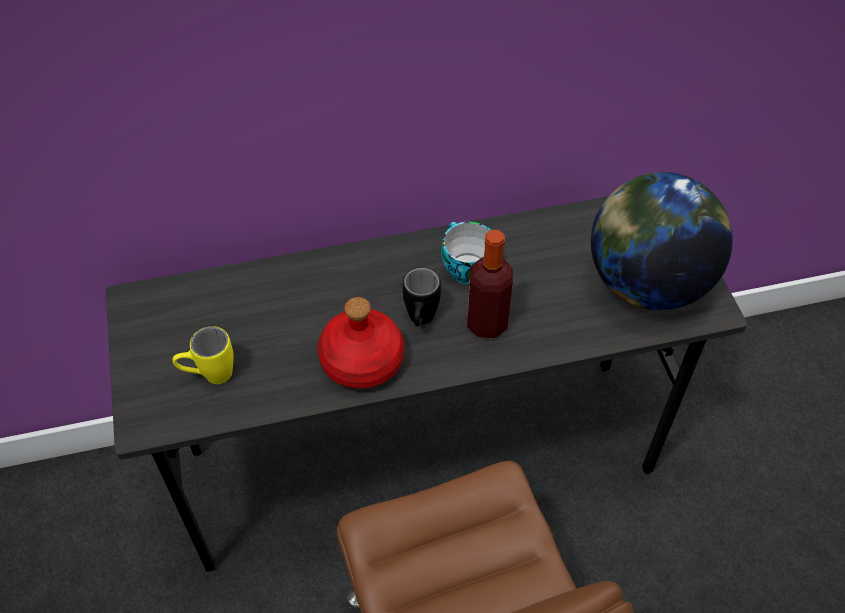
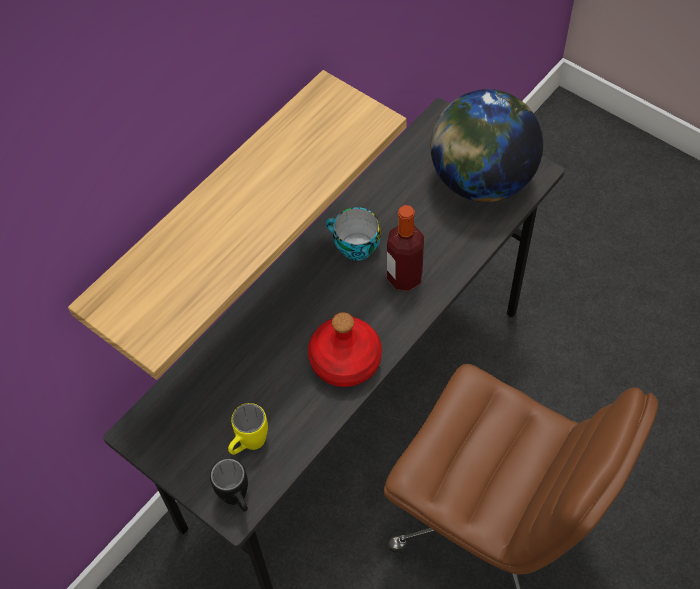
camera: 35 degrees left, 5 degrees up
black mug [403,268,441,326] -> black mug moved to [210,458,248,512]
none -> shelf [68,70,407,380]

